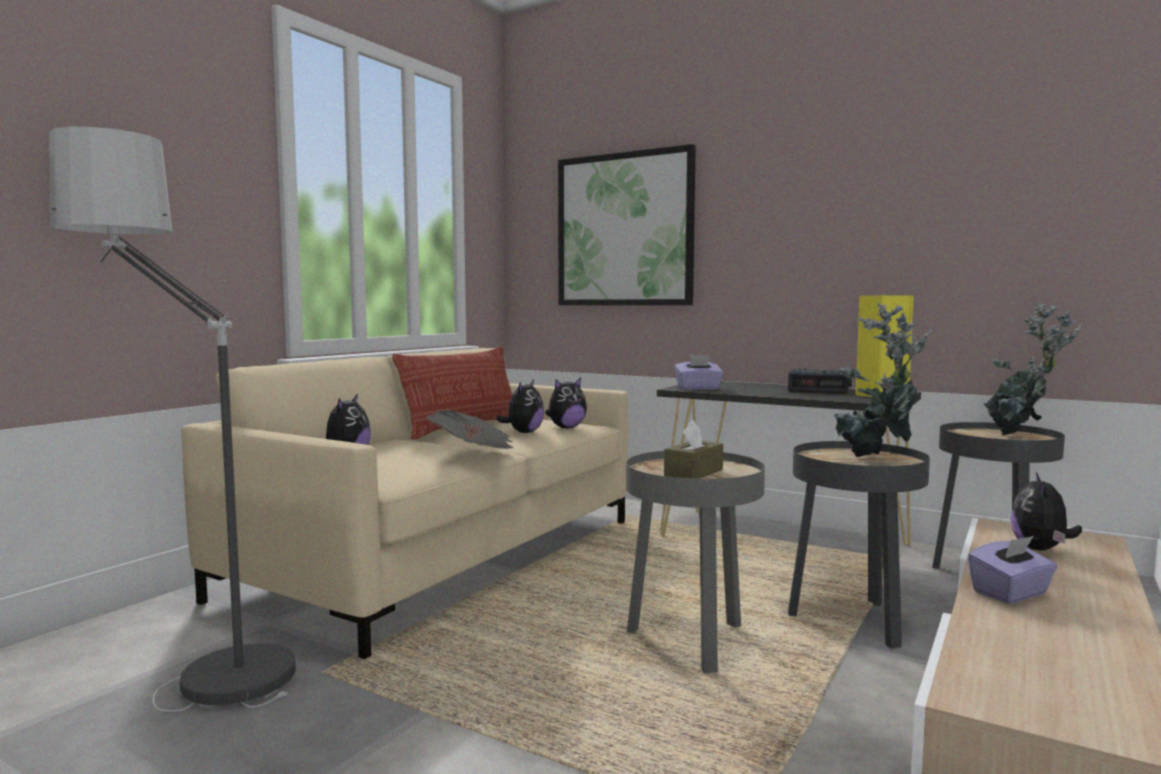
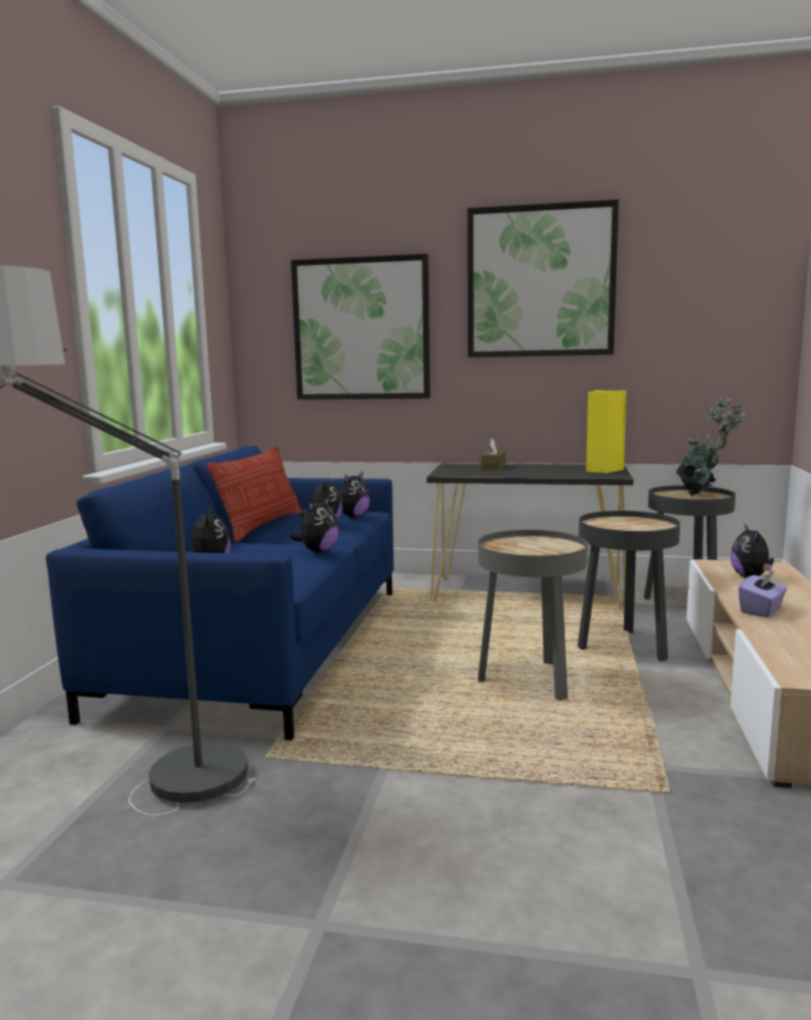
camera: 20 degrees left, 5 degrees up
beige sofa [181,348,628,659] -> blue sofa [46,446,394,740]
newspaper [426,410,514,449] -> plush toy [290,496,339,553]
brown tissue box [664,420,723,479] -> brown tissue box moved to [481,439,506,470]
purple tissue box [674,355,723,390] -> none
alarm clock [788,368,852,394] -> none
potted plant [835,302,932,457] -> none
none -> picture [467,199,619,357]

